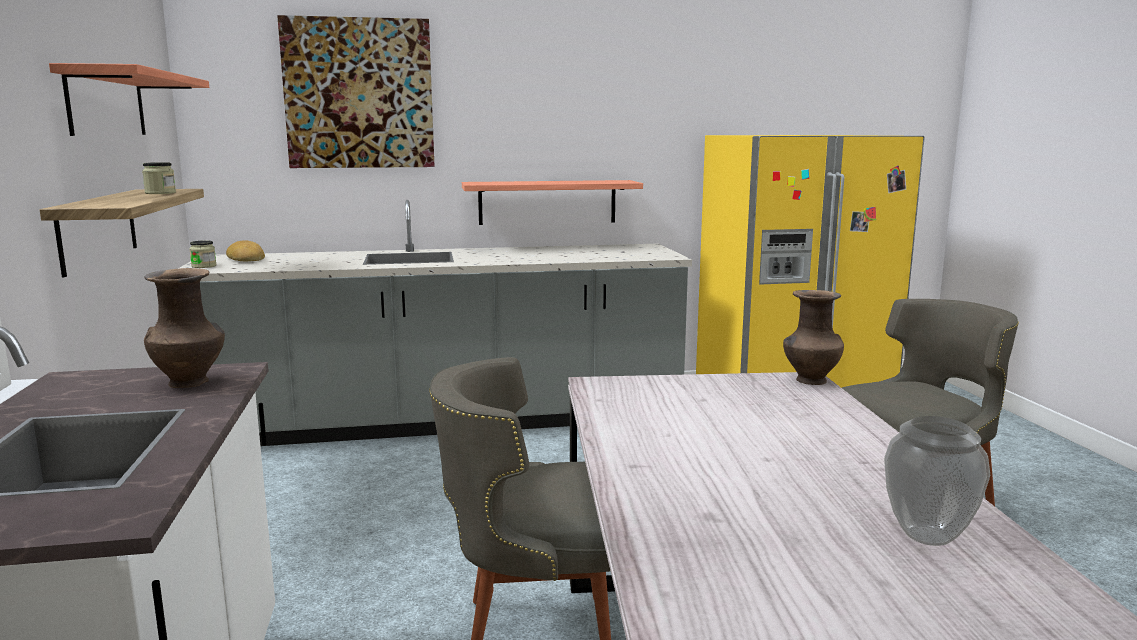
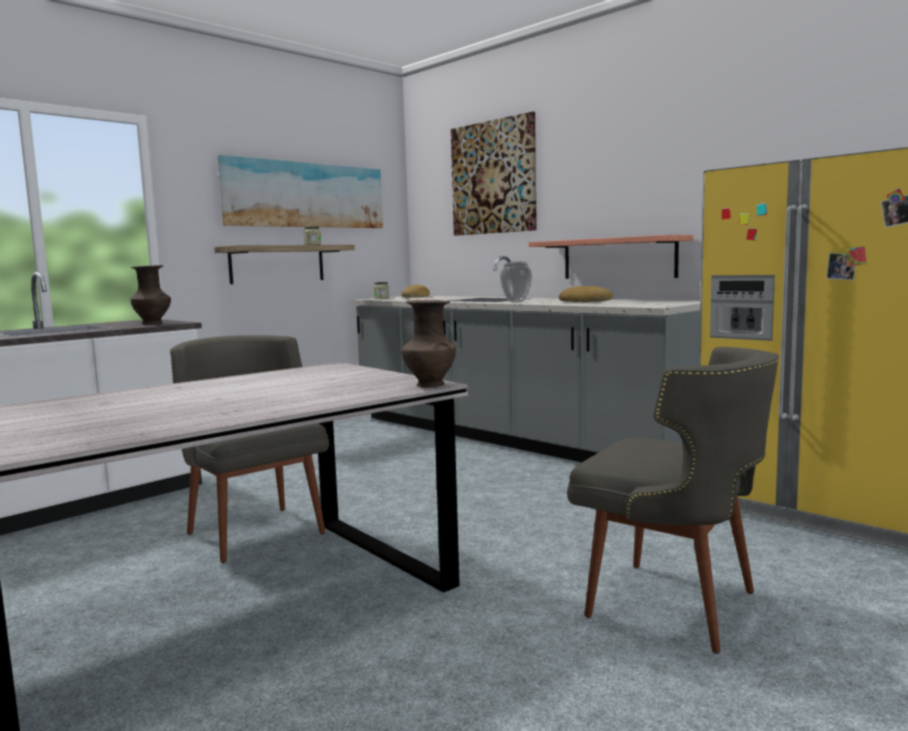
camera: 55 degrees right, 5 degrees down
shelf [49,63,209,136] -> picture [218,155,383,228]
vase [884,416,990,546] -> vase moved to [500,261,532,302]
none -> bread [559,286,613,302]

